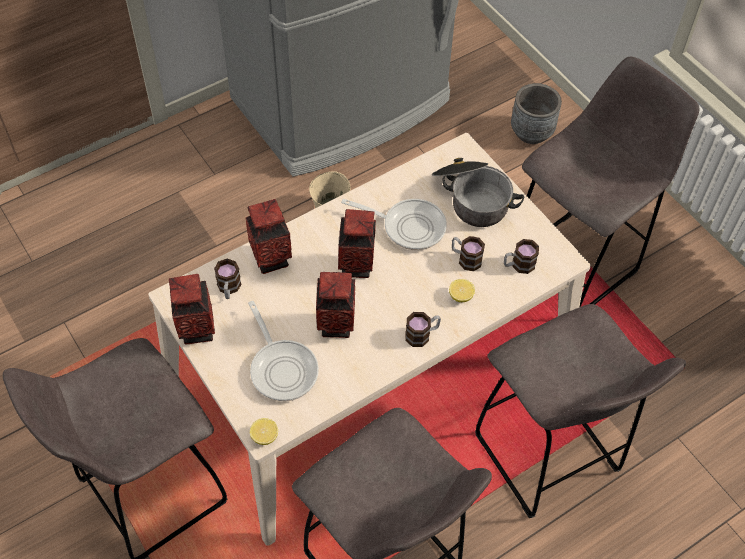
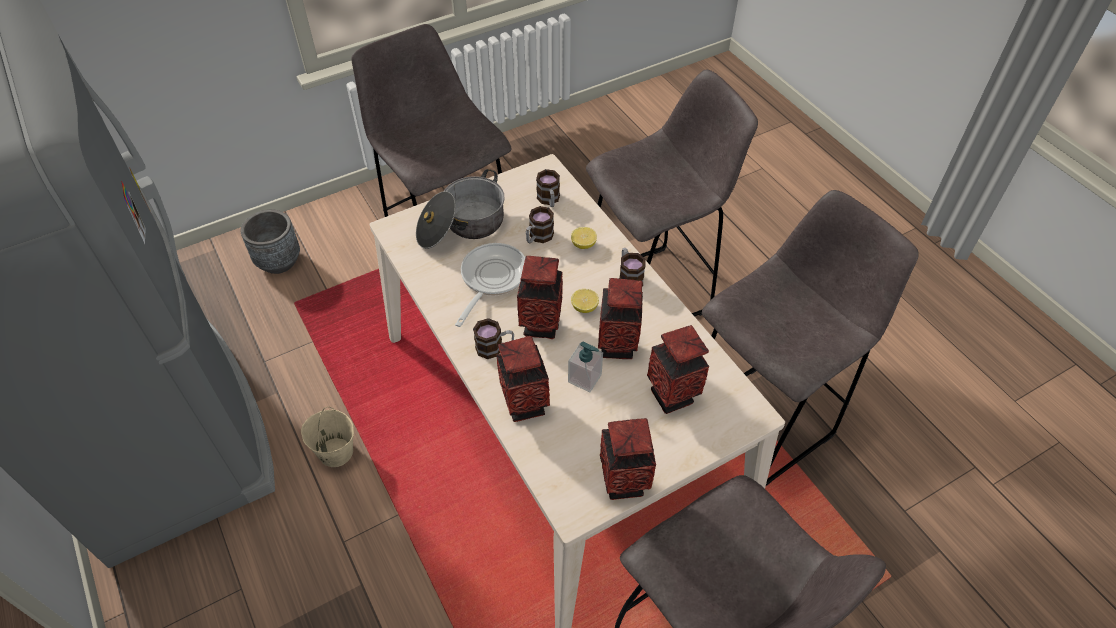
camera: 85 degrees left, 5 degrees down
mug [214,259,241,299] -> mug moved to [473,318,514,359]
frying pan [248,301,319,401] -> vase [647,325,709,414]
lemon [250,418,278,445] -> lemon moved to [571,289,599,313]
none -> soap dispenser [568,342,603,392]

